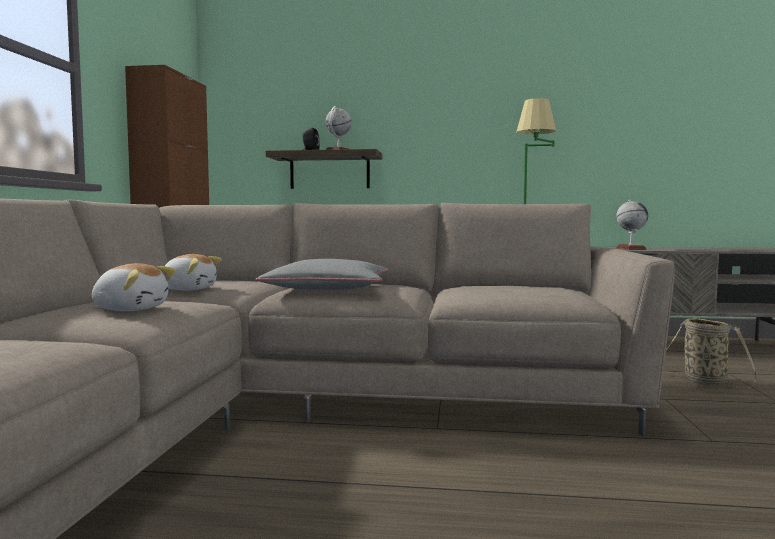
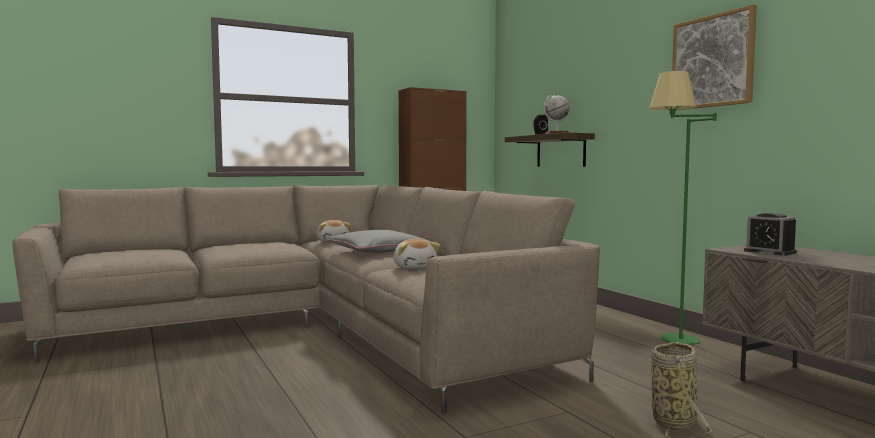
camera: 55 degrees right, 0 degrees up
plush toy [92,263,175,311] -> plush toy moved to [393,239,441,269]
globe [616,200,648,250] -> alarm clock [744,213,796,256]
none -> picture [672,5,757,111]

